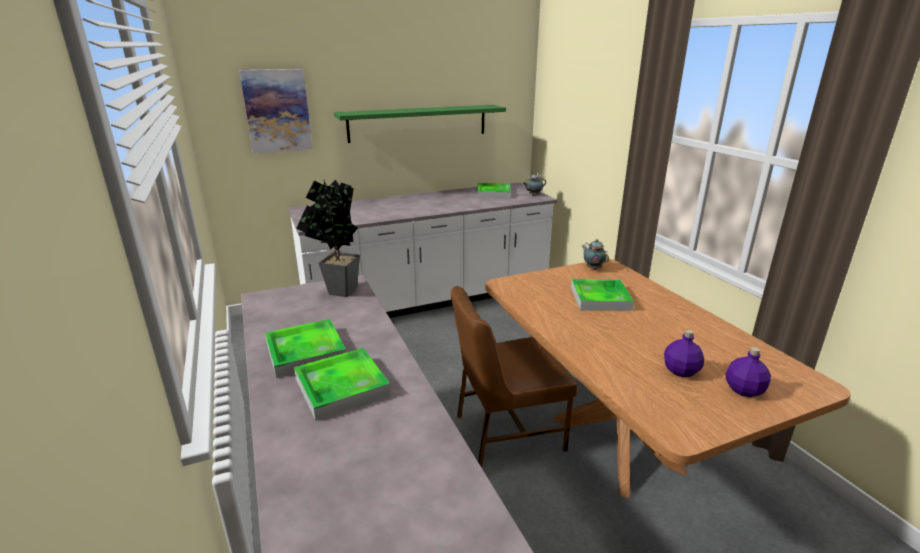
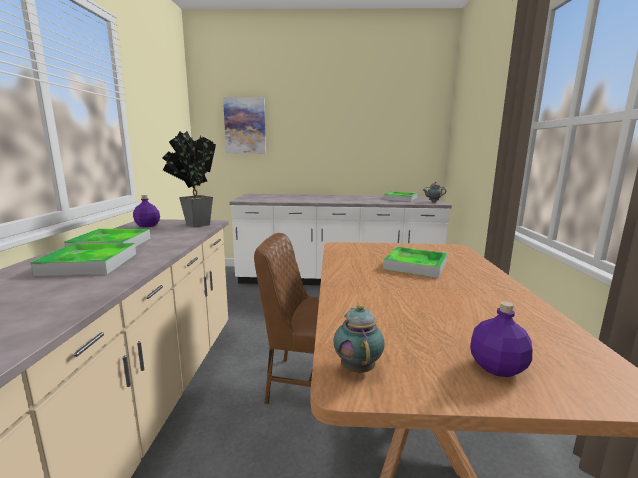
camera: 25 degrees right, 10 degrees down
green shelf [334,105,506,143] -> none
teapot [581,239,609,270] -> teapot moved to [333,304,384,373]
purple bottle [664,330,704,377] -> purple bottle moved to [133,195,160,227]

